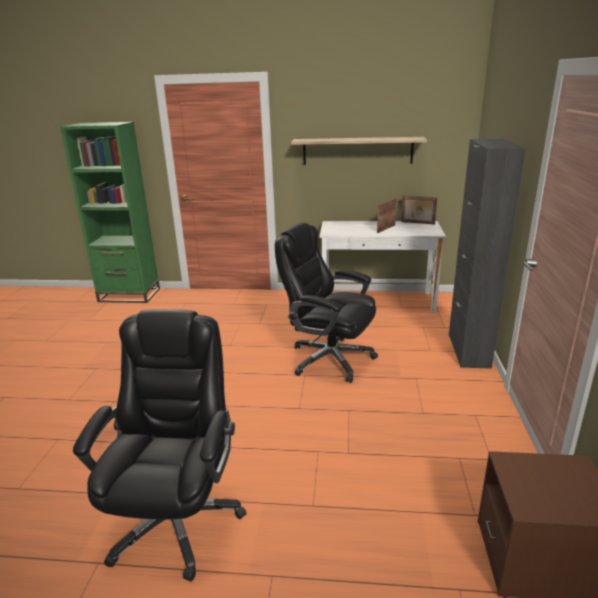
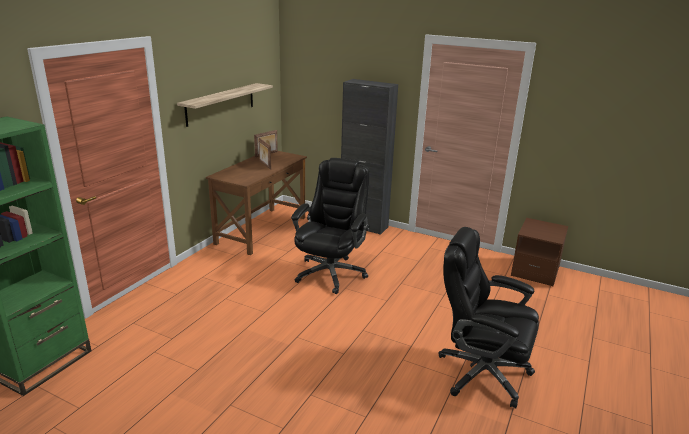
camera: 70 degrees left, 0 degrees up
black office chair [275,222,378,383] -> black office chair turned 150 degrees clockwise [291,158,369,294]
white desk [319,221,446,313] -> brown desk [206,151,307,255]

